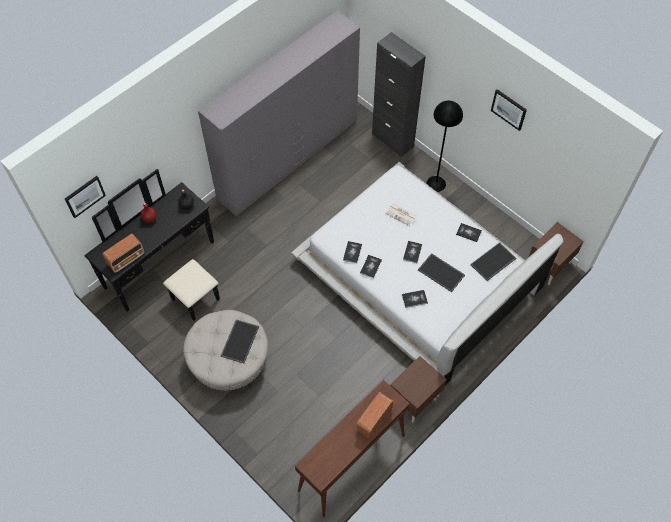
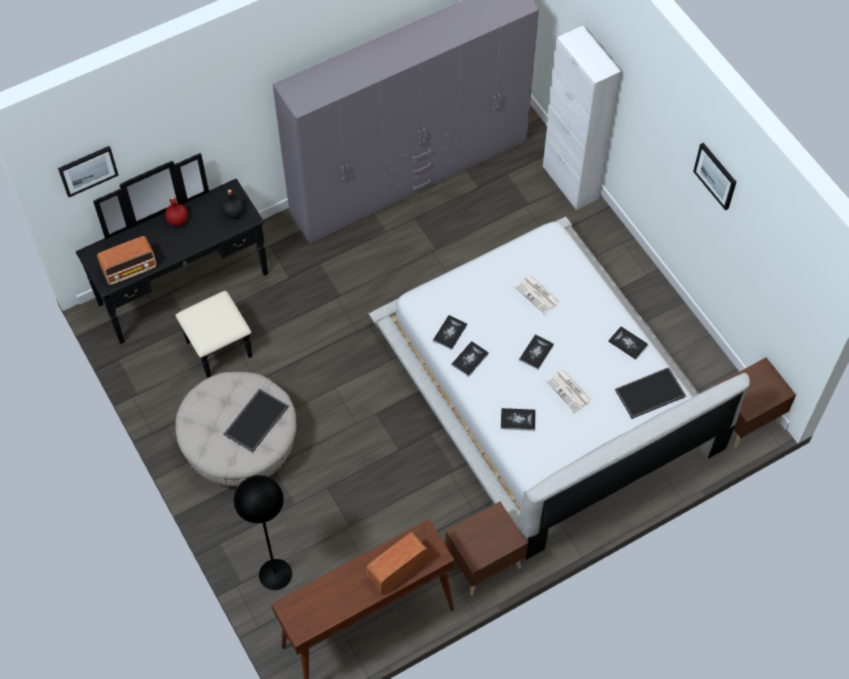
camera: 15 degrees right, 0 degrees up
black cabinet [372,32,426,157] -> white cabinet [543,26,621,210]
tray [418,253,465,292] -> newspaper [546,370,592,413]
black floor lamp [426,101,463,192] -> black floor lamp moved to [234,475,292,590]

